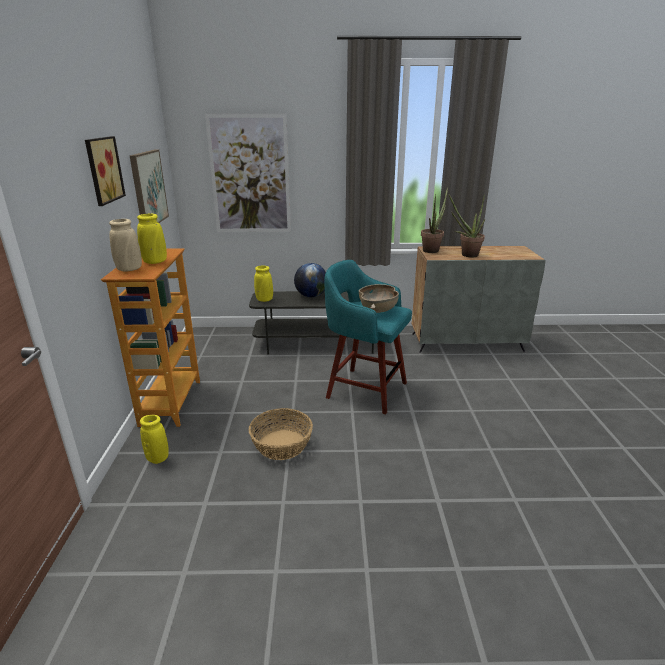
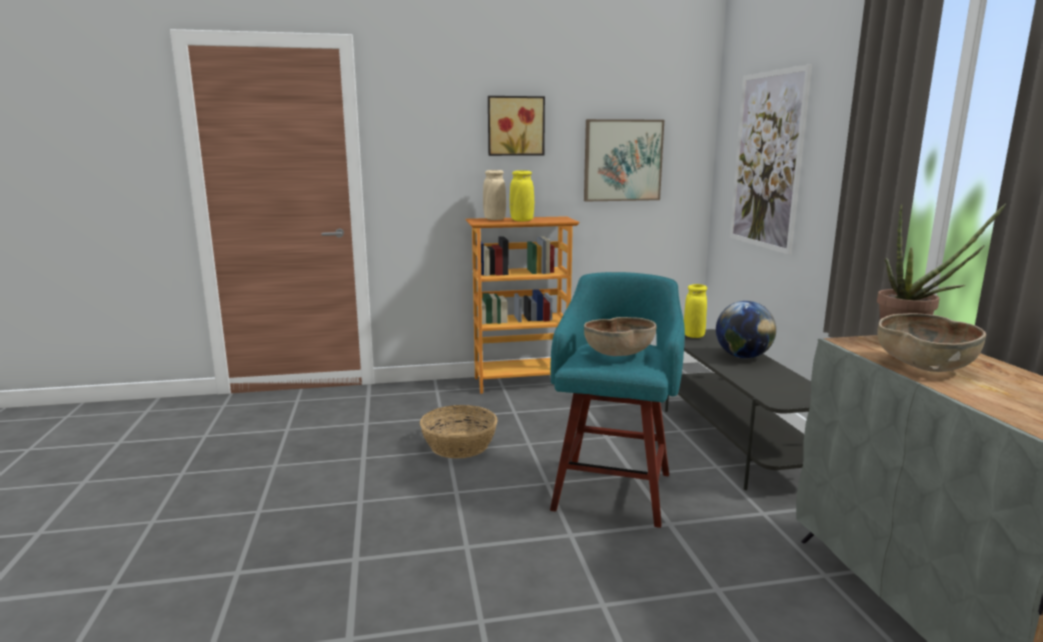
camera: 80 degrees right, 10 degrees down
yellow vase [140,415,169,464] -> none
potted plant [449,194,485,257] -> brown bowl [877,313,986,372]

